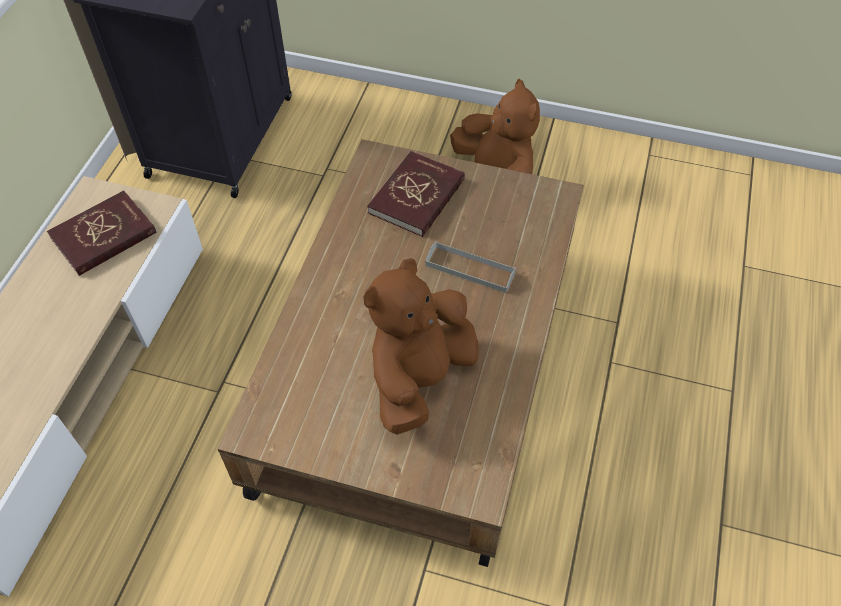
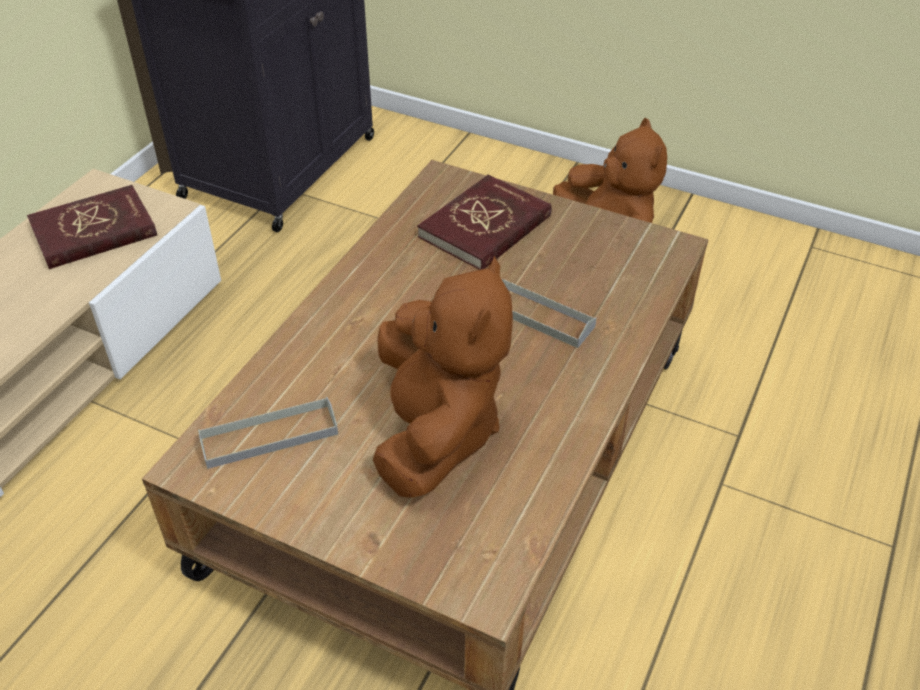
camera: 10 degrees right, 10 degrees down
brown plush toy [364,258,479,435] -> brown plush toy turned 135 degrees clockwise [373,256,513,498]
none -> grey tray [198,397,338,469]

